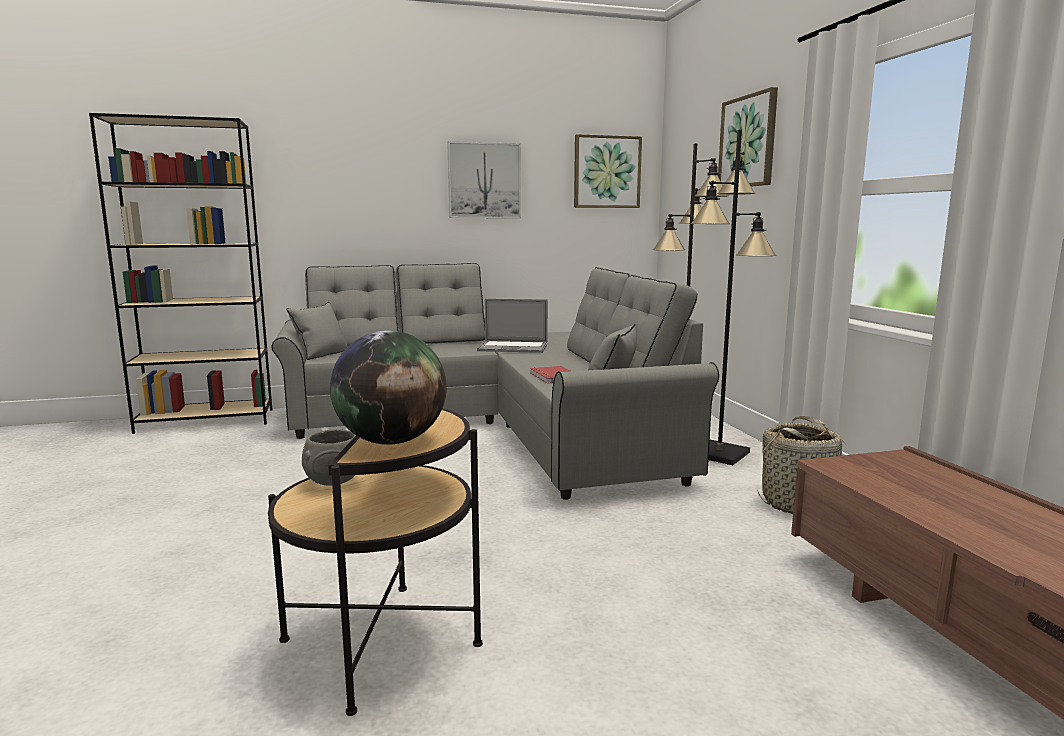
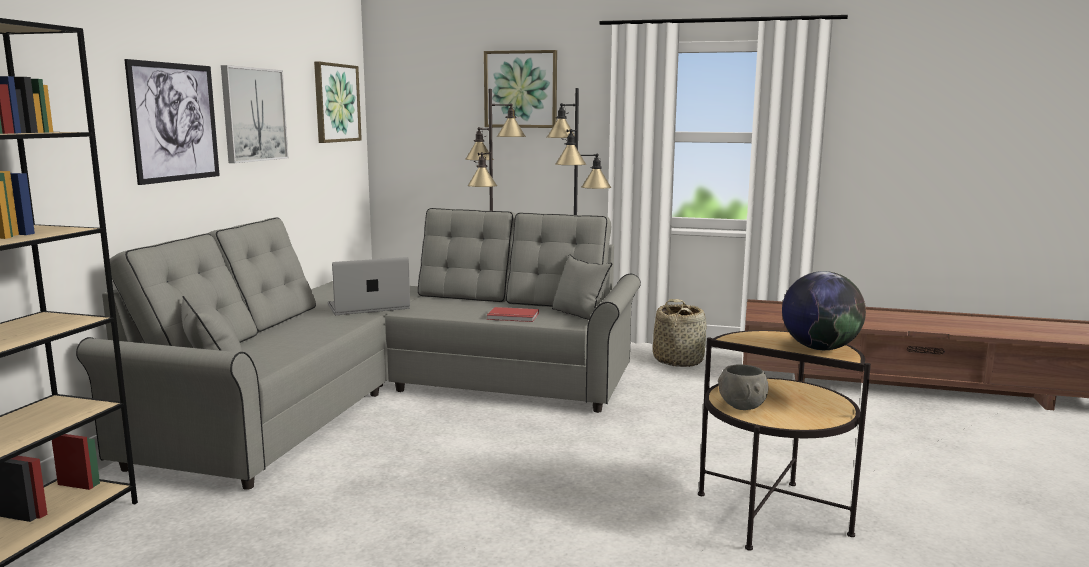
camera: 60 degrees left, 0 degrees up
laptop [477,299,548,353] -> laptop turned 150 degrees counterclockwise [328,257,410,315]
none -> picture [124,59,220,185]

